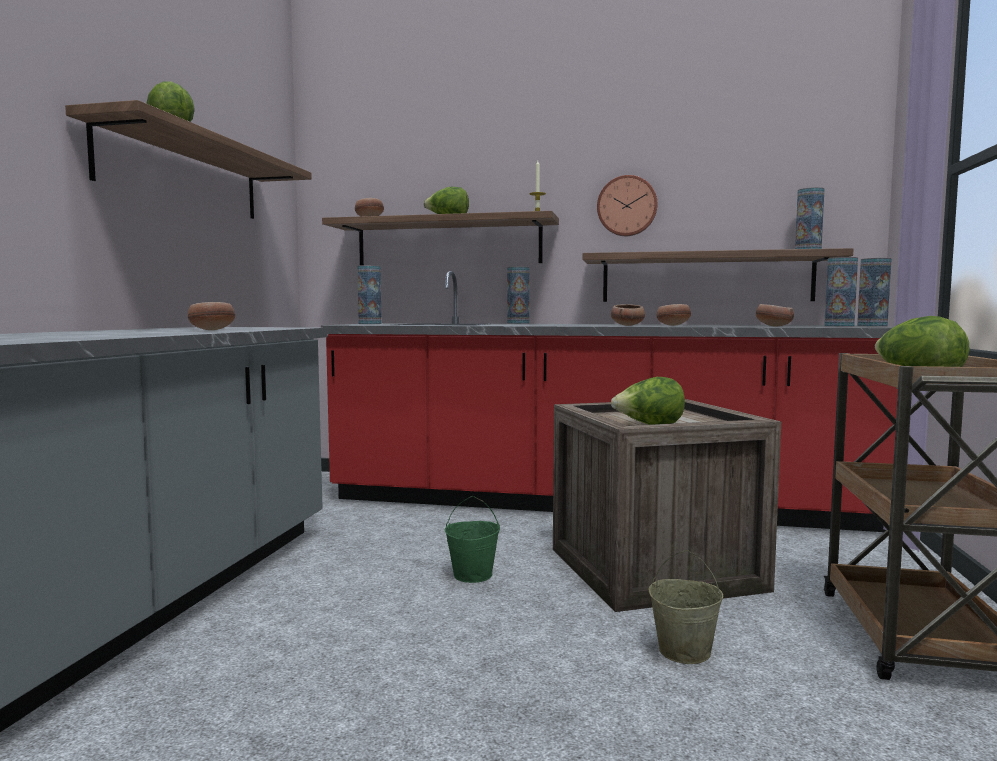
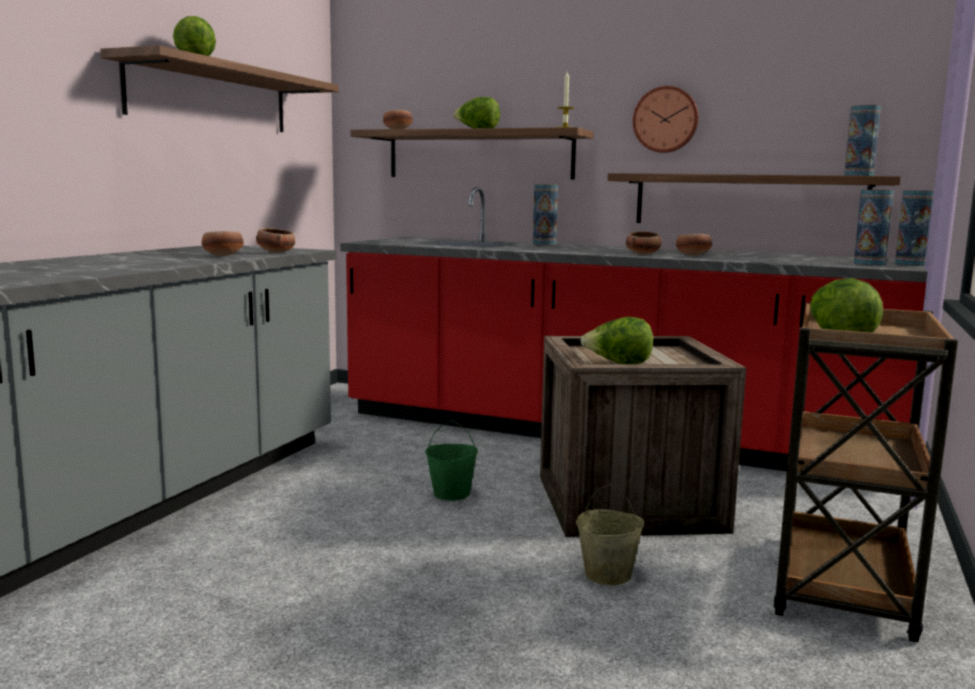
camera: 10 degrees right, 5 degrees up
vase [357,265,382,324] -> none
bowl [756,304,794,326] -> bowl moved to [256,228,295,253]

